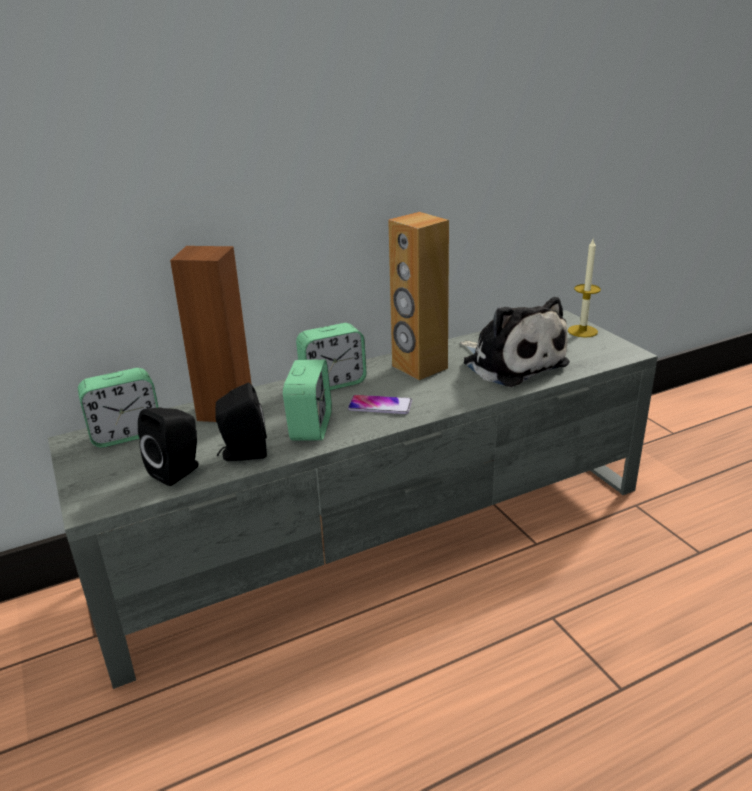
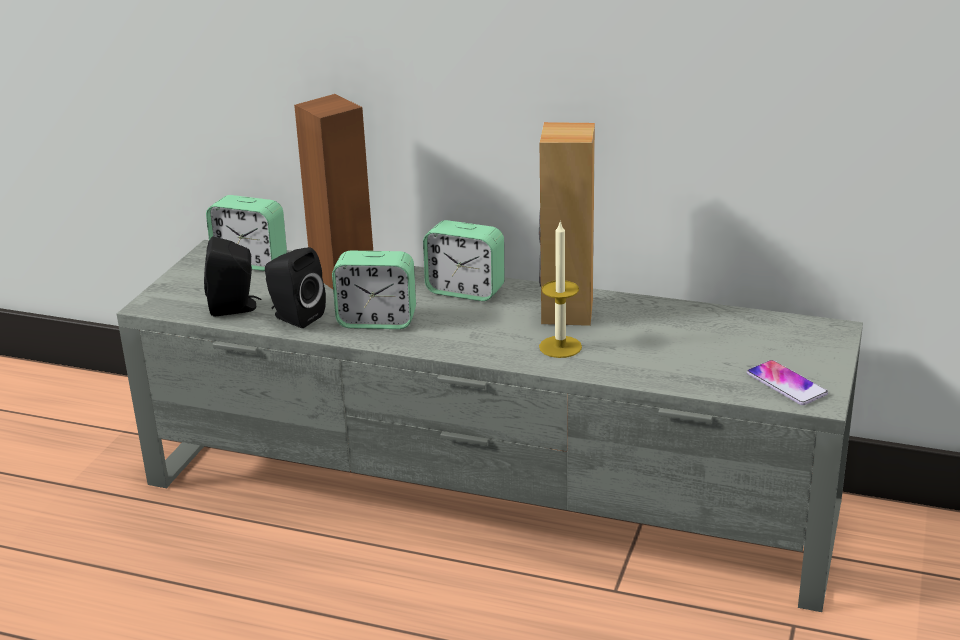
camera: 45 degrees right, 0 degrees up
alarm clock [283,359,332,441] -> alarm clock turned 45 degrees clockwise [332,251,416,329]
phone [348,395,412,414] -> phone moved to [747,360,828,405]
plush toy [460,297,570,387] -> none
candle [568,239,601,338] -> candle moved to [539,220,582,358]

